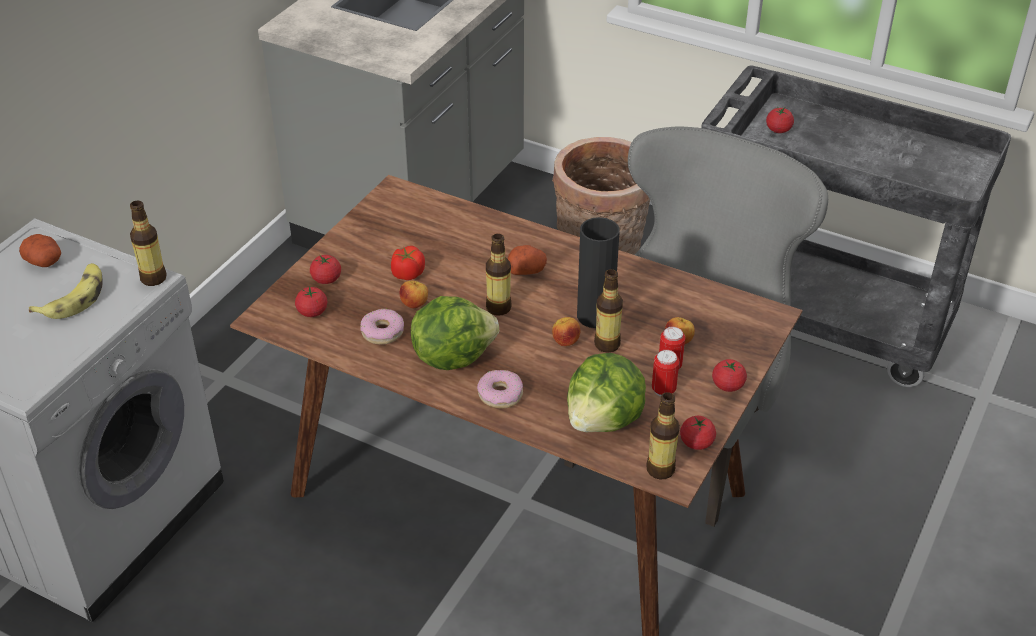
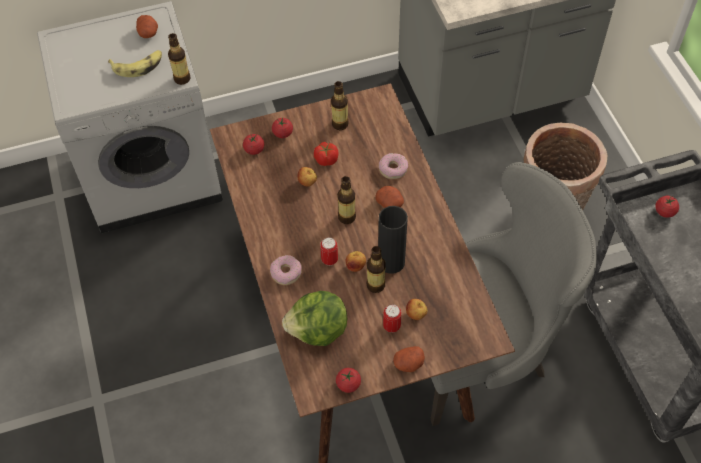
camera: 45 degrees right, 15 degrees up
donut [360,309,404,345] -> donut moved to [379,153,408,179]
lettuce [411,296,499,370] -> none
bottle [646,392,680,479] -> bottle moved to [331,81,349,130]
can [652,350,679,397] -> can moved to [320,237,338,266]
tomato [712,359,747,392] -> potato [393,346,425,372]

